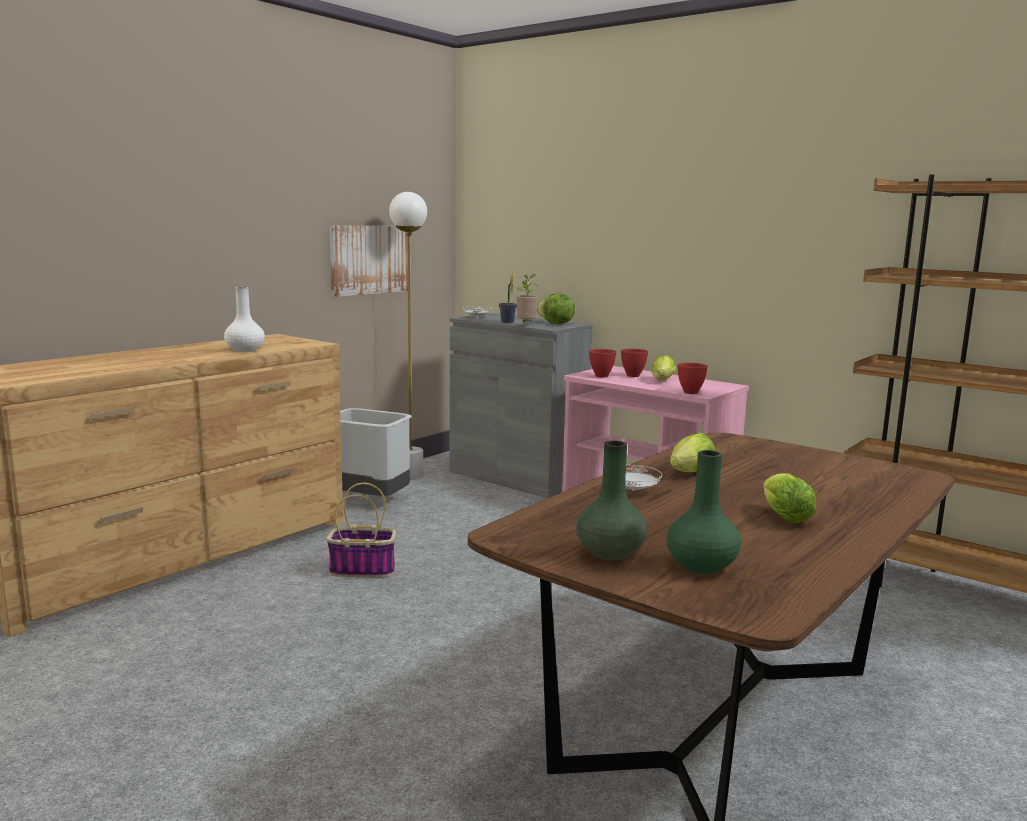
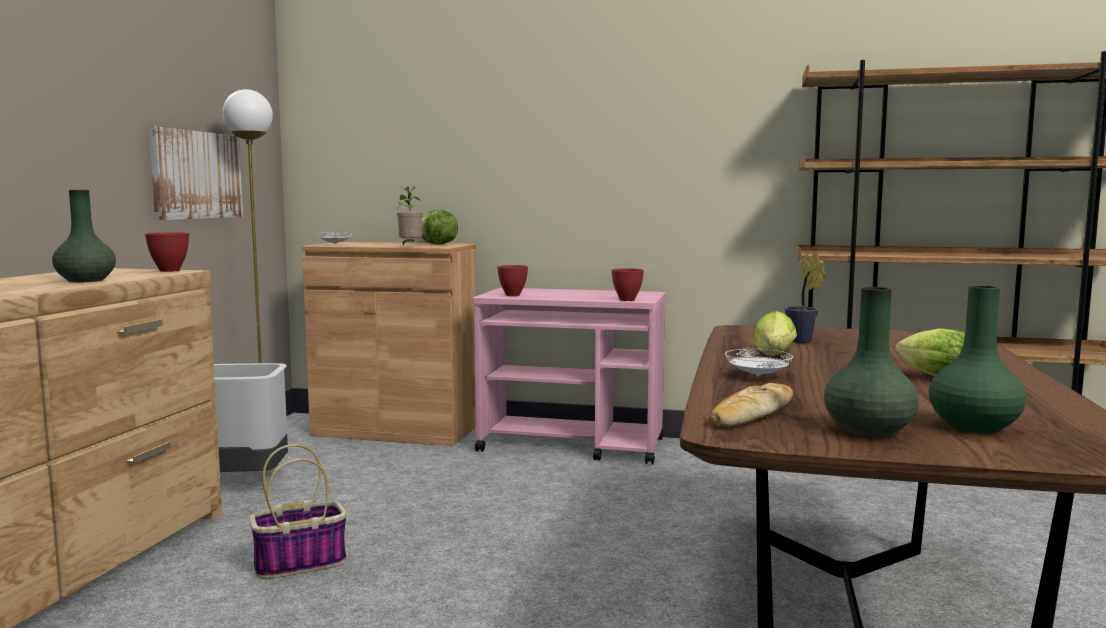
camera: 25 degrees left, 5 degrees down
white vase [224,287,265,352] -> green vase [52,190,116,282]
grey cabinet [449,313,593,498] -> brown cabinet [302,242,477,446]
potted plant [499,272,517,323] -> potted plant moved to [784,253,825,343]
red bowl [621,349,648,377] -> red bowl moved to [145,232,189,272]
lettuce [652,355,676,380] -> none
none -> bread [710,383,793,427]

